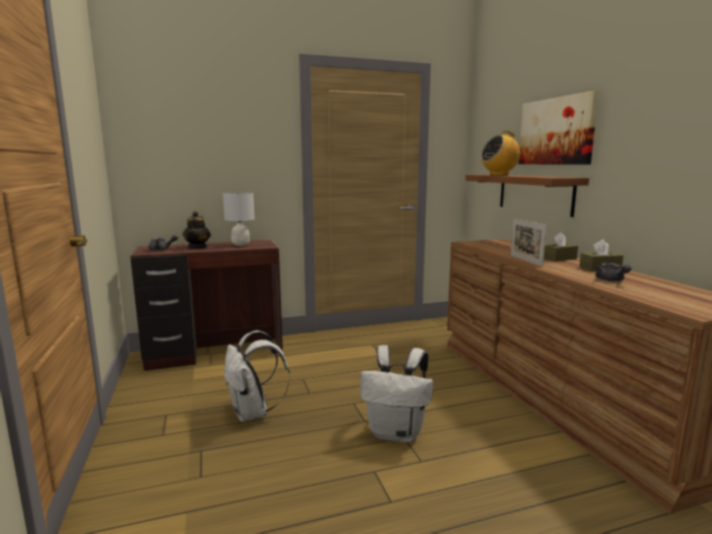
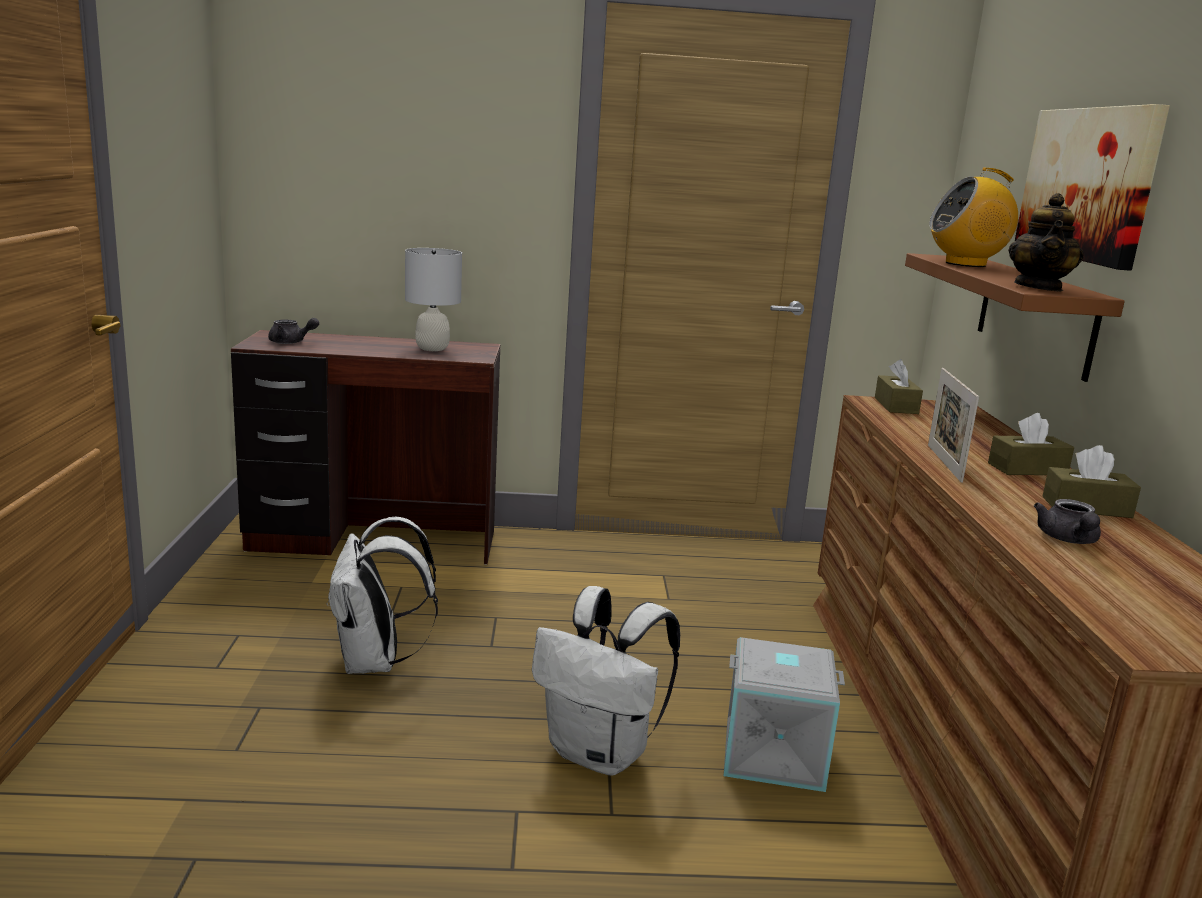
camera: 15 degrees right, 5 degrees up
teapot [183,211,211,249] -> teapot moved to [1008,193,1084,292]
none -> grey storage box [724,637,845,792]
none -> brown tissue box [875,359,923,414]

